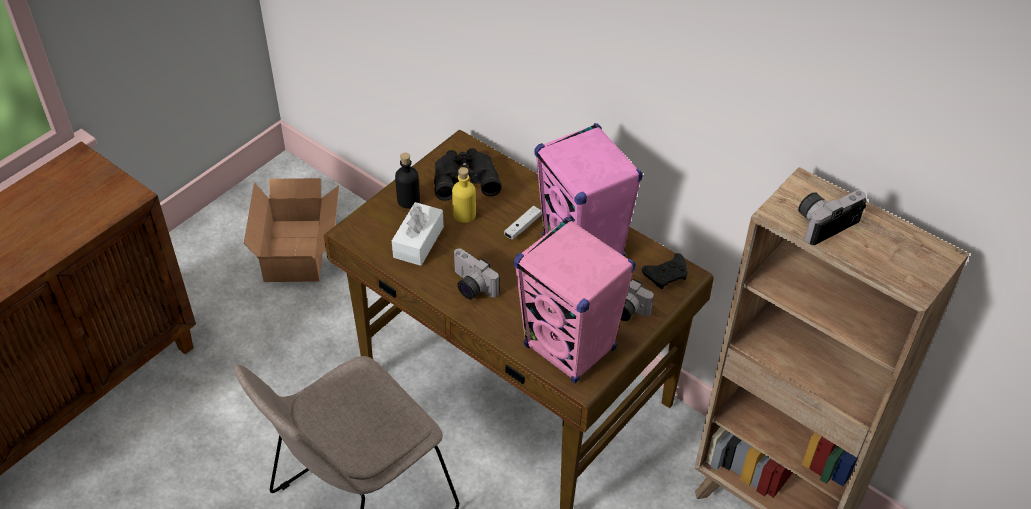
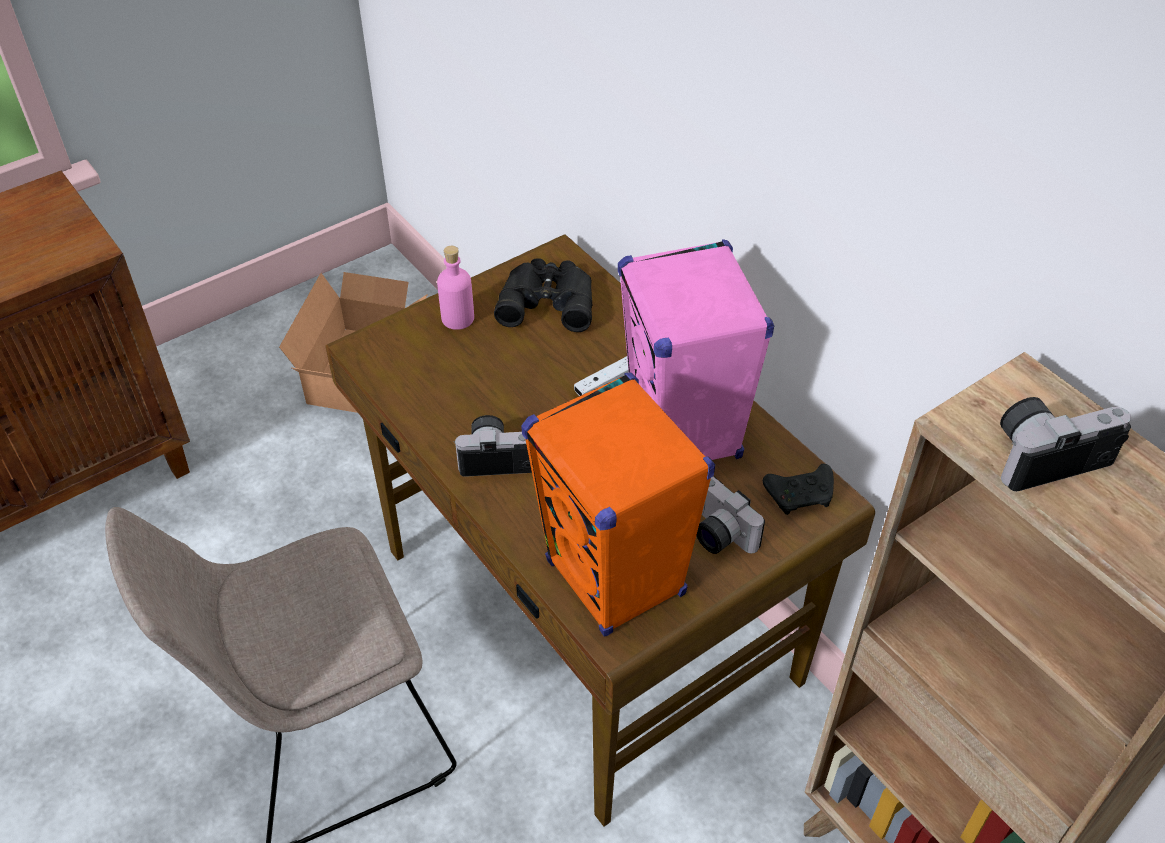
camera: 15 degrees right, 0 degrees up
white tissue box [392,202,444,266] -> none
black bottle [395,153,420,209] -> pink bottle [437,246,474,330]
yellow bottle [452,167,476,223] -> none
camera [454,248,500,299] -> camera turned 120 degrees clockwise [454,415,532,477]
pink speaker [514,217,636,383] -> orange speaker [521,373,715,637]

